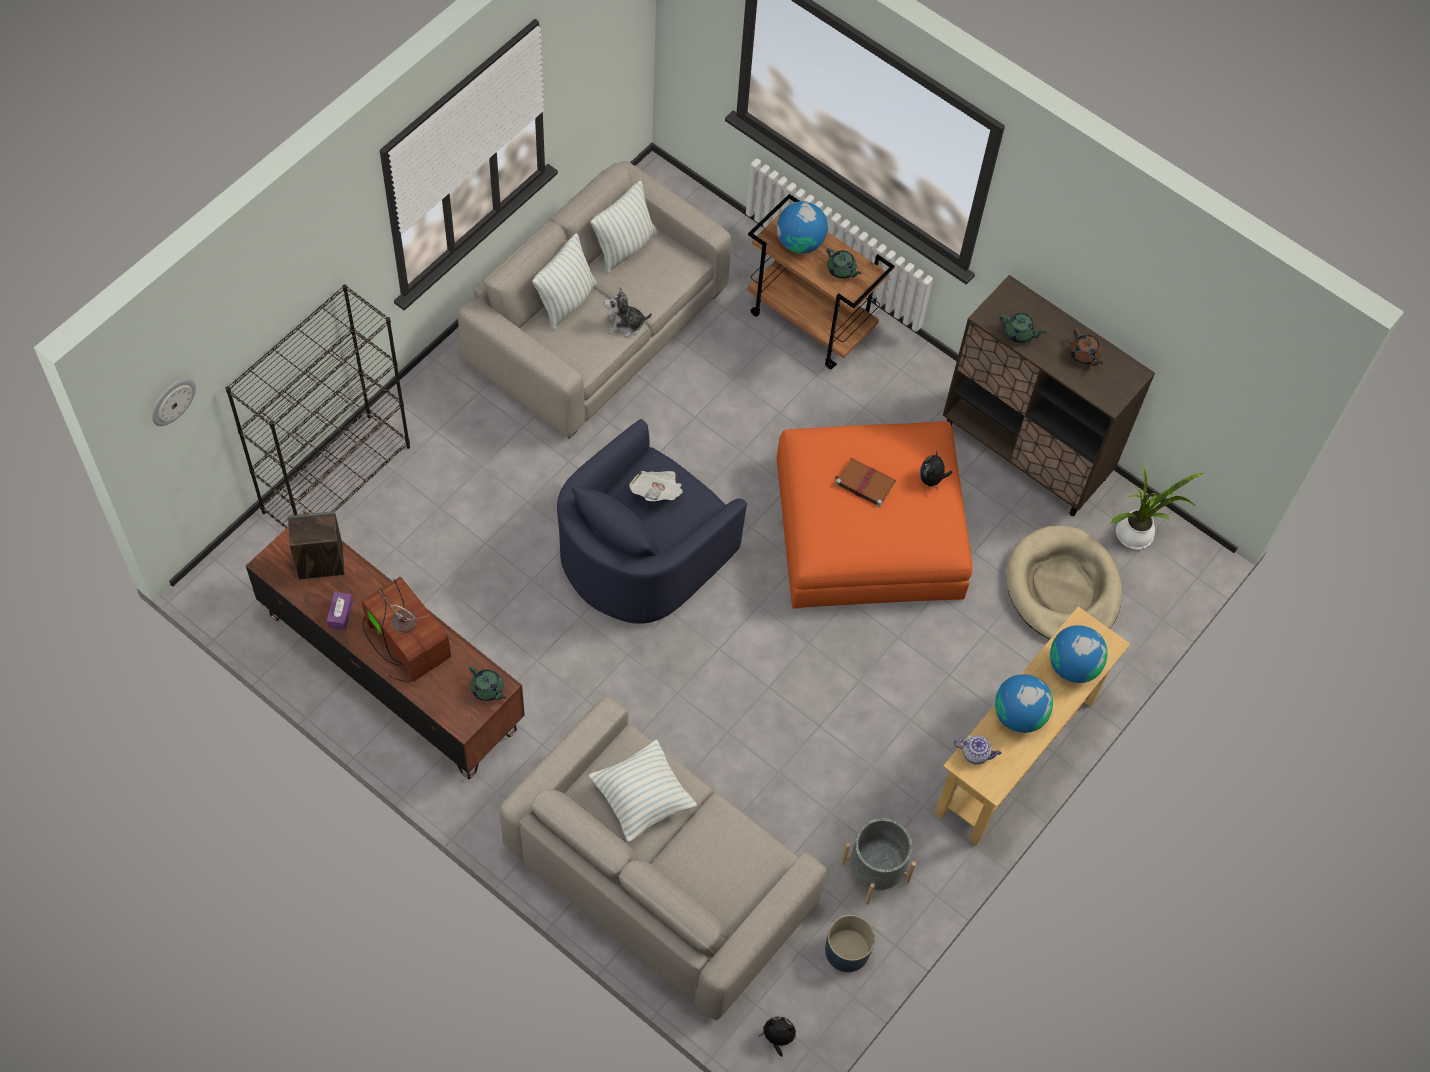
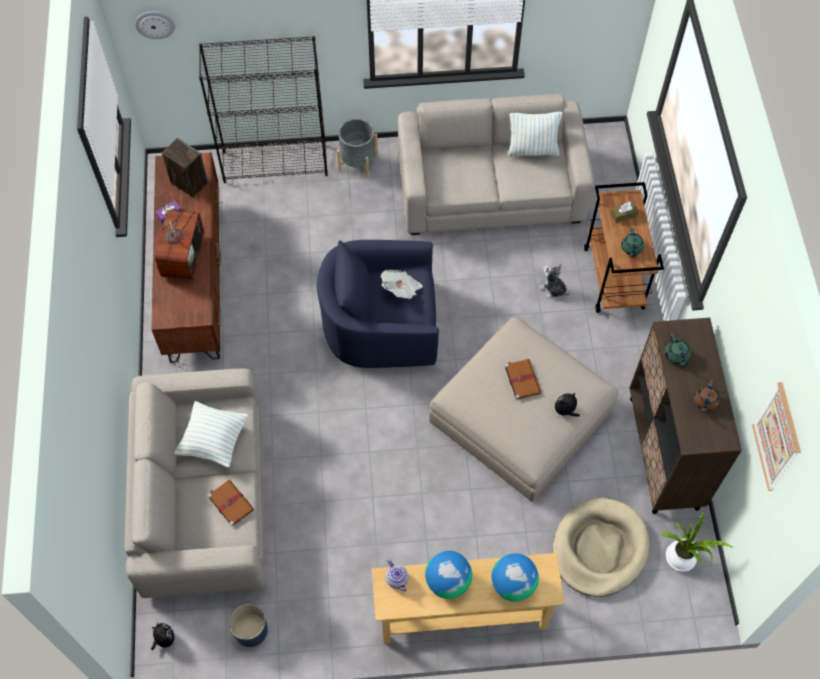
camera: 50 degrees right, 0 degrees up
green teapot [469,666,506,701] -> none
pillow [532,233,597,330] -> none
plush toy [604,286,652,337] -> plush toy moved to [538,264,569,299]
globe [777,201,828,254] -> brown tissue box [611,201,639,223]
orange ottoman [777,421,973,609] -> beige ottoman [429,317,619,502]
grey planter [841,818,916,905] -> grey planter moved to [337,118,378,178]
none -> brown book [208,480,254,527]
none -> picture [752,382,801,491]

